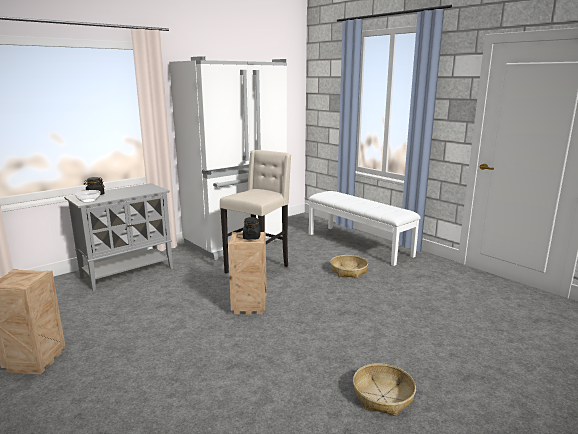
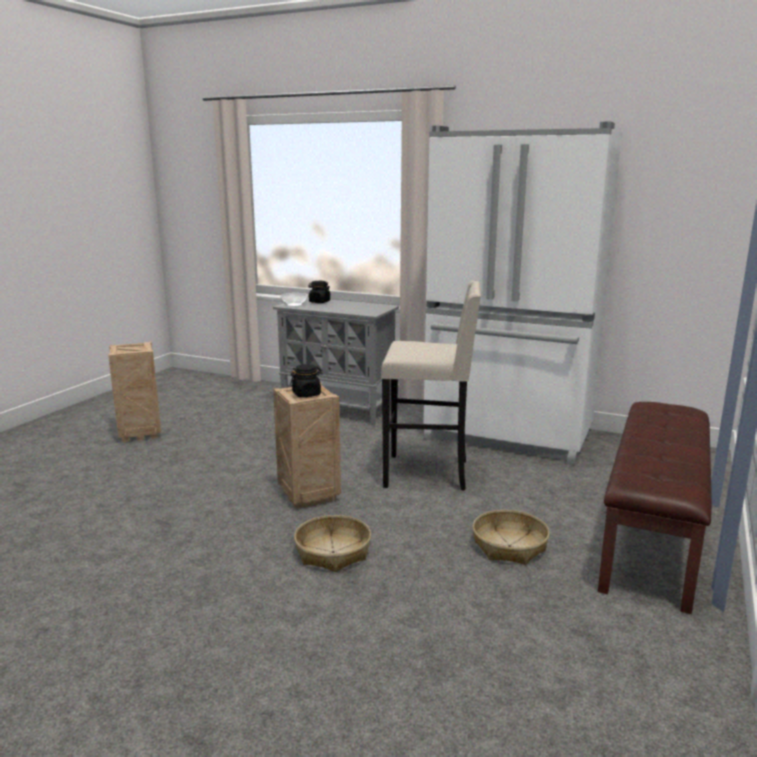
camera: 65 degrees right, 0 degrees up
white bench [308,191,421,266] -> brown bench [598,402,712,614]
basket [353,363,416,416] -> basket moved to [294,515,371,572]

